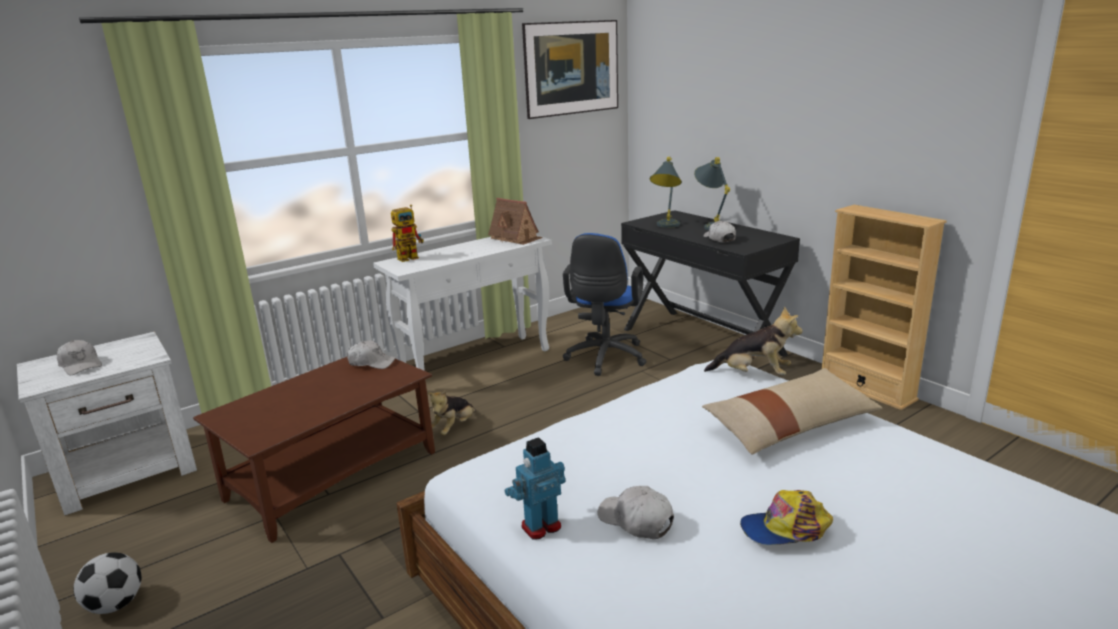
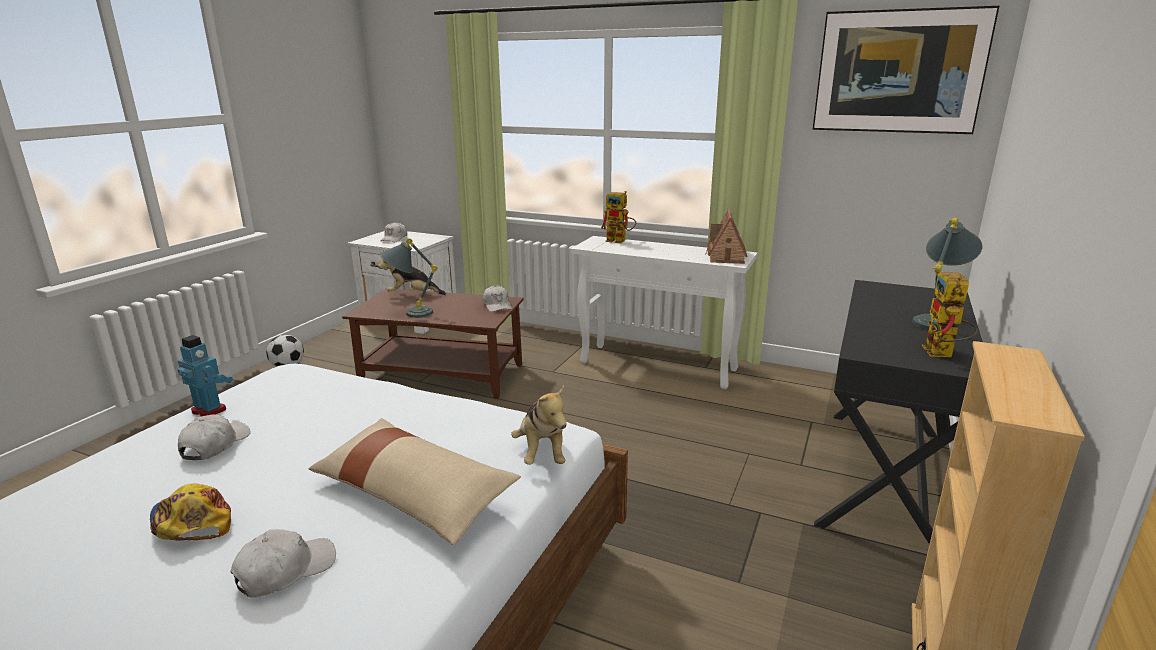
camera: 60 degrees right, 0 degrees up
plush toy [428,390,476,435] -> plush toy moved to [379,250,446,295]
blue office chair [563,233,647,376] -> none
grey table lamp [650,157,682,228] -> grey table lamp moved to [380,238,437,318]
white cap [703,221,736,242] -> white cap moved to [230,529,336,598]
none -> toy robot [922,272,978,357]

